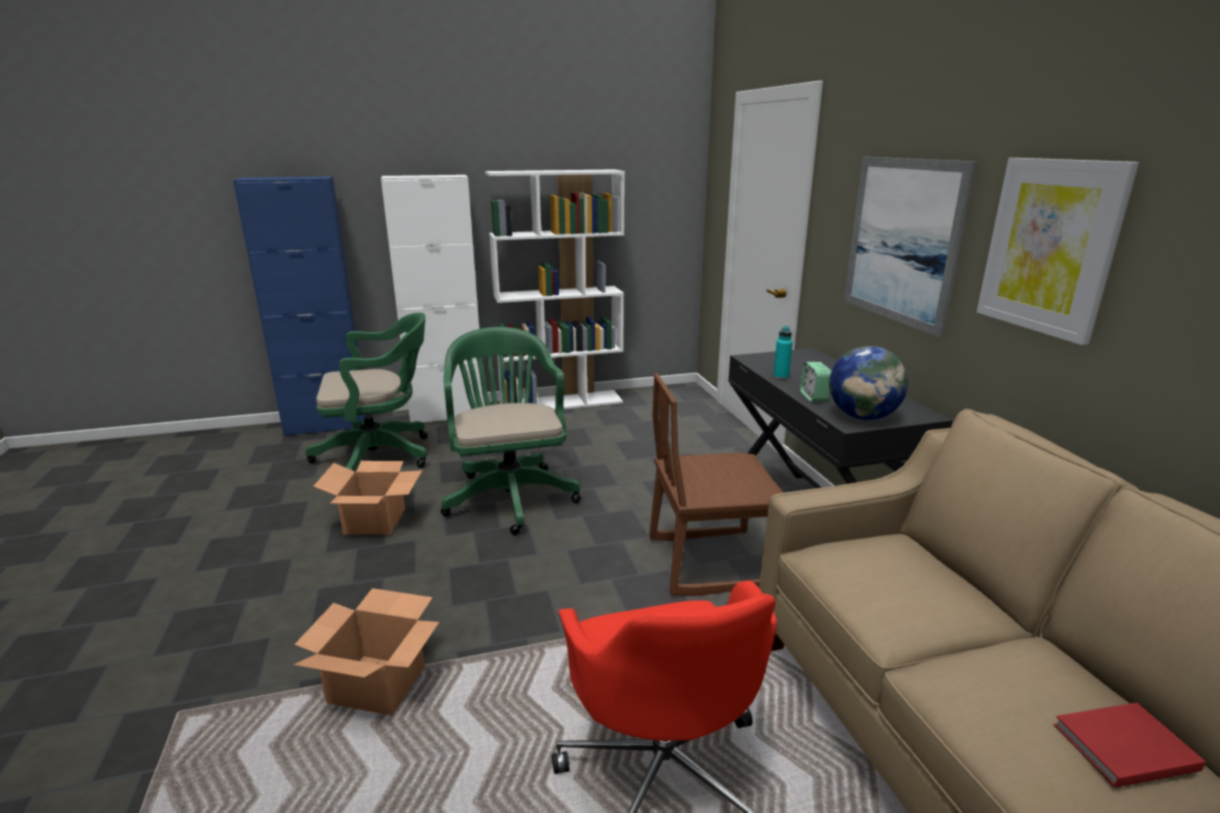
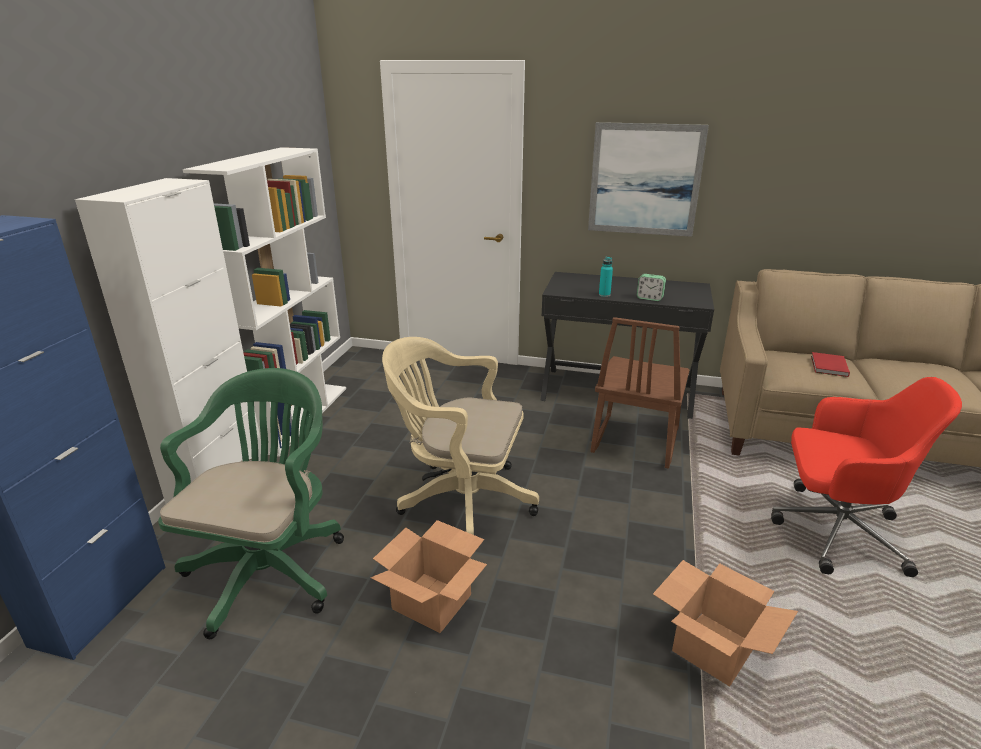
camera: 60 degrees left, 5 degrees up
green office chair [441,327,581,535] -> beige office chair [382,337,539,535]
globe [829,346,908,420] -> none
picture [977,158,1139,345] -> none
red book [1054,702,1206,788] -> red book moved to [811,352,850,377]

